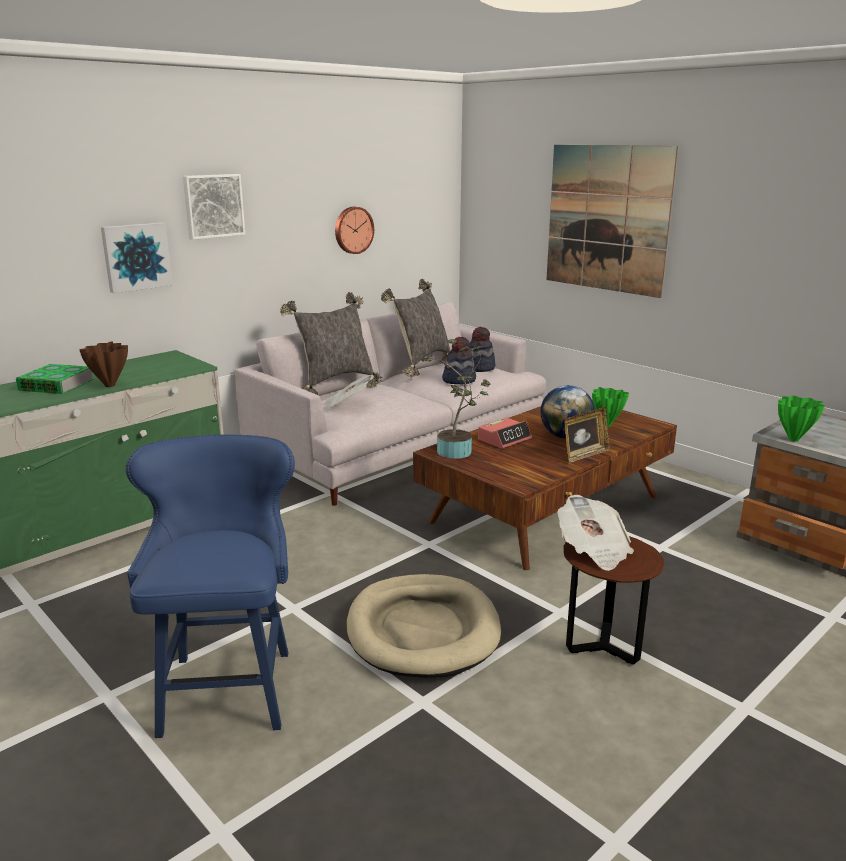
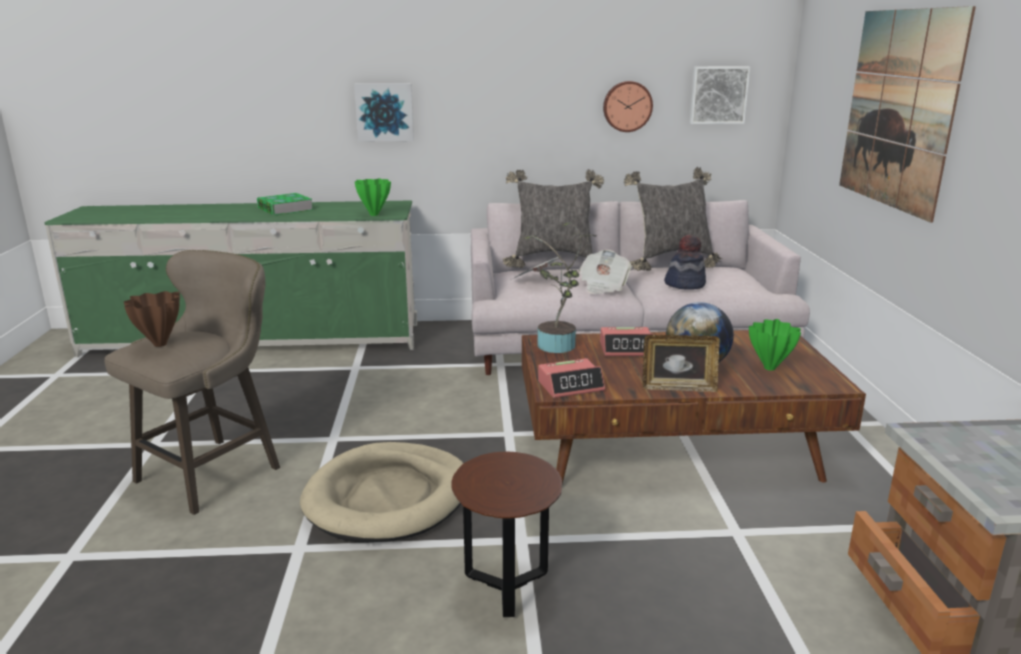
camera: 40 degrees right, 0 degrees up
brown vase [79,341,128,387] -> brown vase moved to [124,291,180,347]
blue stool [126,434,295,738] -> beige stool [104,250,280,515]
picture [183,174,245,240] -> picture moved to [690,67,750,124]
hat [469,327,496,372] -> none
newspaper [557,495,634,571] -> newspaper moved to [579,250,632,294]
green vase [778,395,824,442] -> green vase moved to [355,178,391,216]
none -> alarm clock [538,358,605,398]

